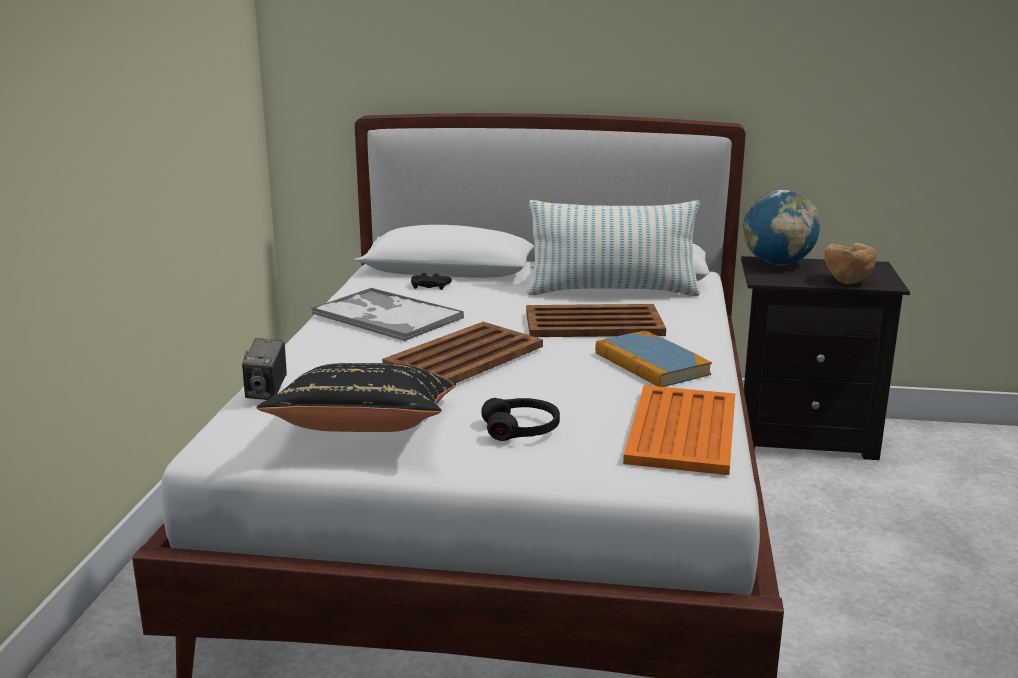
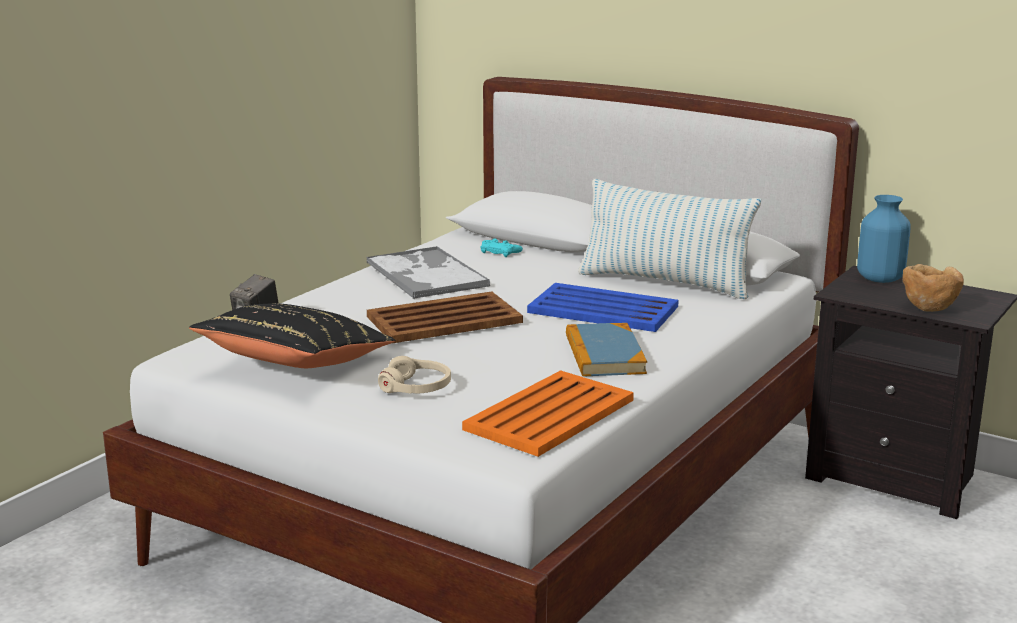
camera: 25 degrees right, 0 degrees up
black game controller [411,273,452,290] -> turquoise game controller [480,239,523,257]
black headphones [481,398,560,441] -> beige headphones [378,356,451,394]
brown tray [526,304,666,337] -> blue tray [527,283,679,332]
globe [743,190,820,265] -> blue vase [857,195,911,283]

